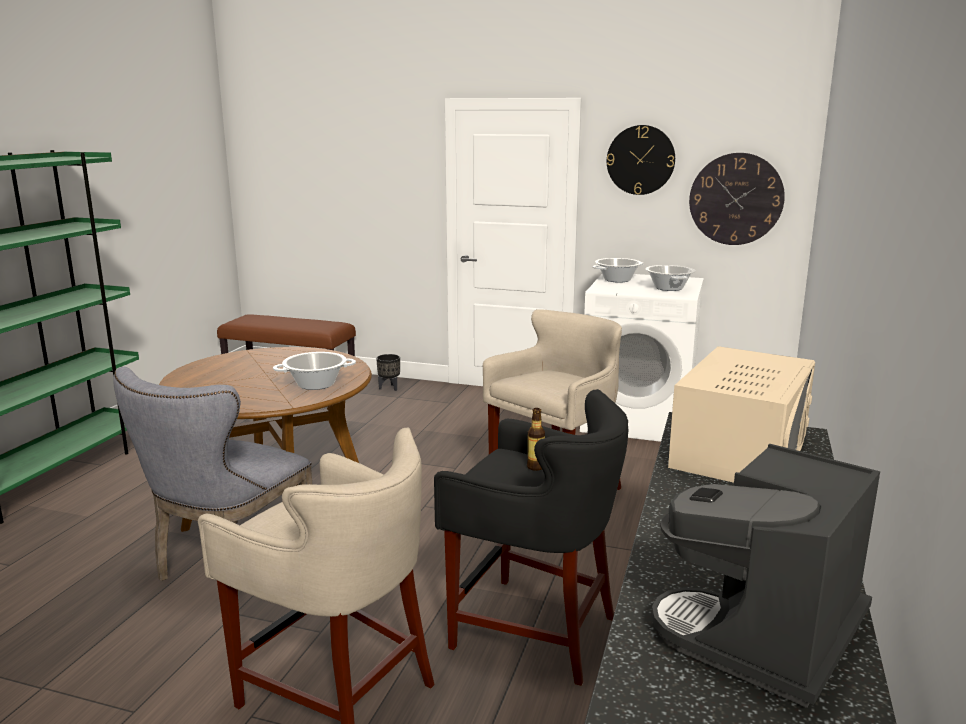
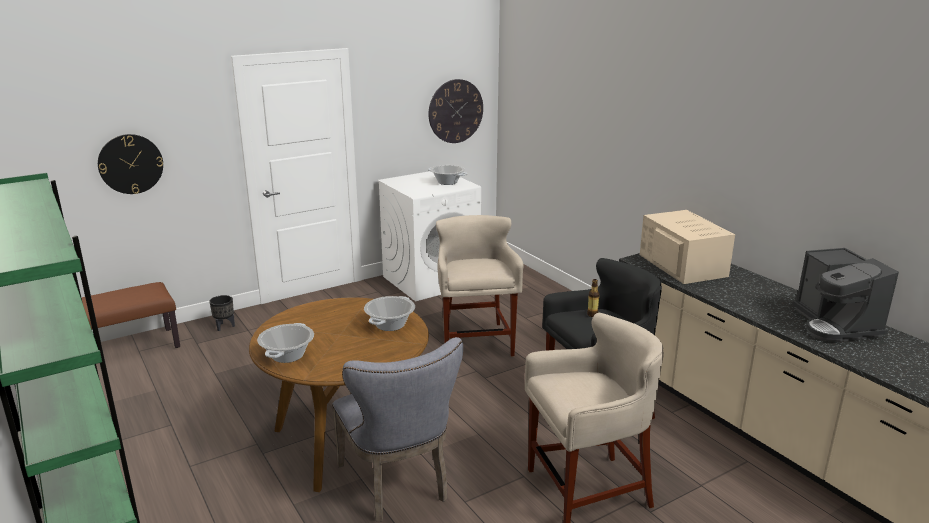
camera: 50 degrees left, 5 degrees up
cooking pot [592,258,644,283] -> cooking pot moved to [257,323,314,363]
wall clock [607,125,675,195] -> wall clock moved to [98,134,163,194]

